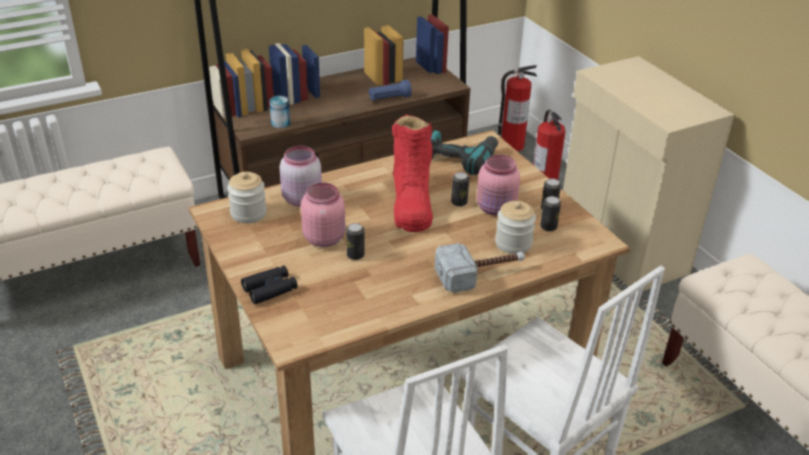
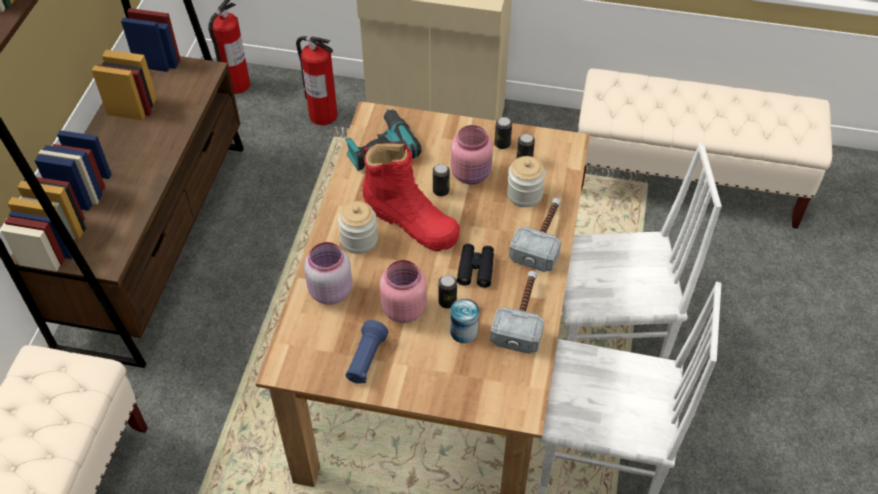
camera: 50 degrees left, 15 degrees up
jar [227,172,267,223] -> jar moved to [338,201,378,254]
black binoculars [241,266,298,304] -> black binoculars moved to [457,244,494,288]
can [269,96,291,128] -> can moved to [450,299,479,343]
blue flashlight [369,80,412,101] -> blue flashlight moved to [346,320,388,384]
none -> hammer [490,271,544,354]

